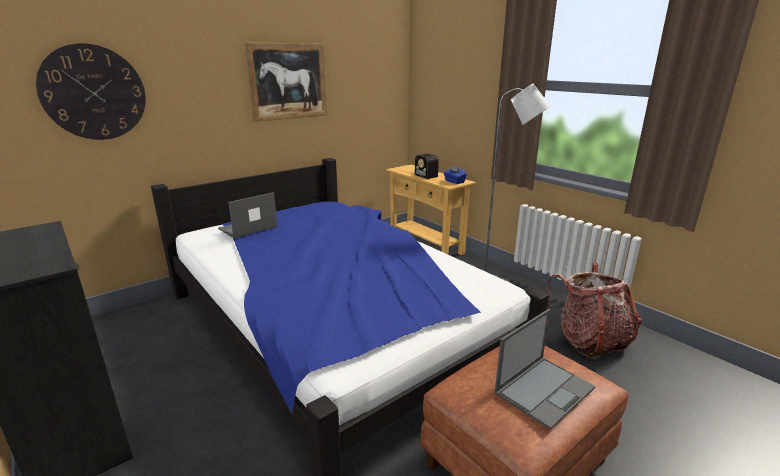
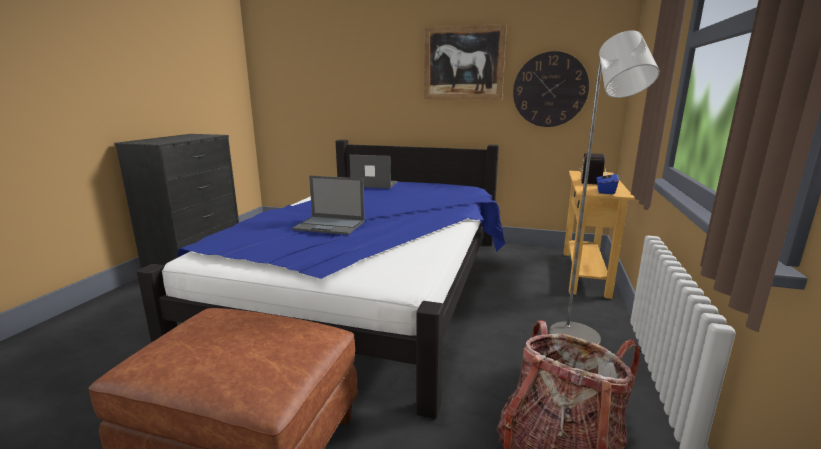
camera: 55 degrees right, 5 degrees down
wall clock [36,43,146,140] -> wall clock moved to [513,51,589,127]
laptop [495,309,596,430] -> laptop moved to [292,176,365,235]

